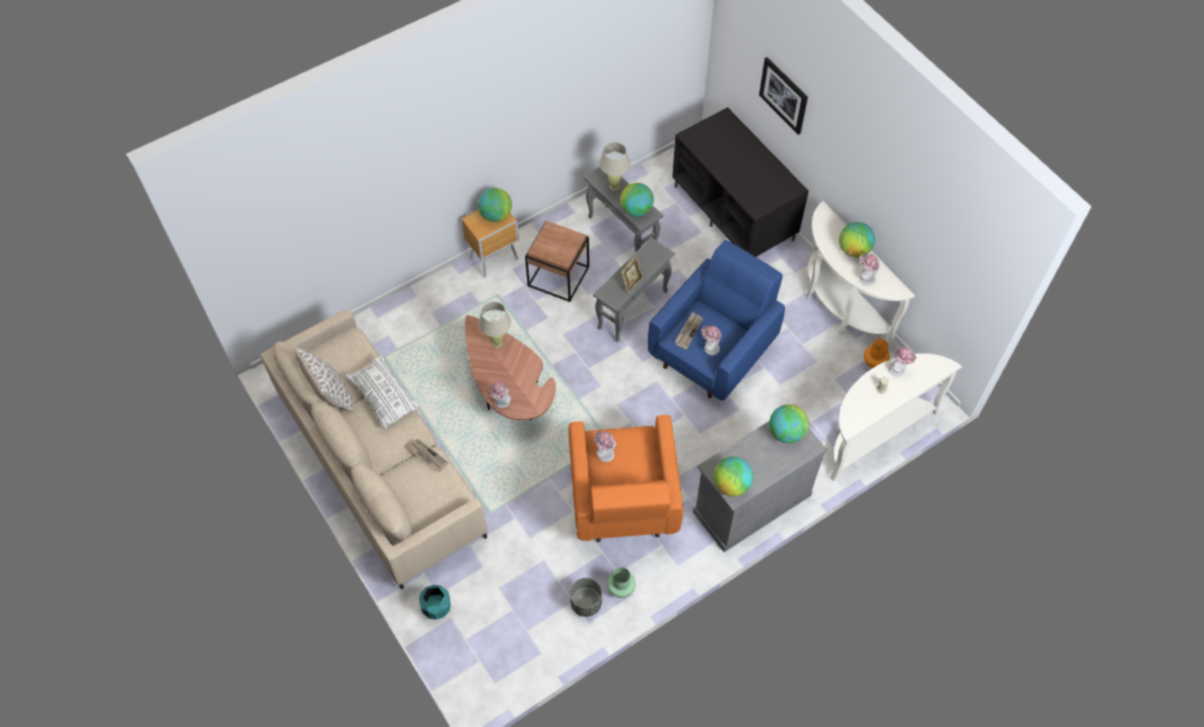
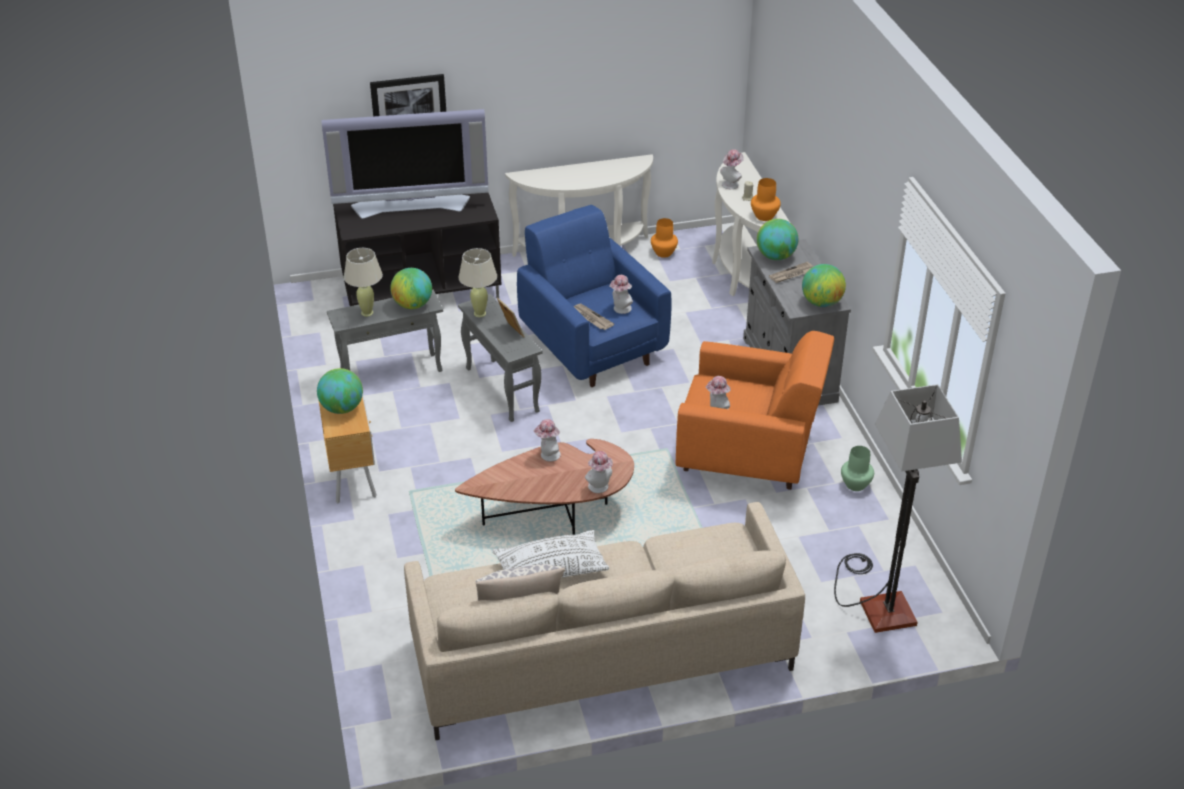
camera: 70 degrees left, 20 degrees down
newspaper [408,439,449,472] -> newspaper moved to [769,262,814,283]
turquoise planter [419,585,451,620] -> none
beige table lamp [478,302,511,348] -> beige table lamp moved to [458,248,497,317]
brown side table [525,221,589,302] -> none
grey planter [570,578,602,617] -> none
globe [839,222,875,257] -> none
hat [860,254,880,286] -> hat moved to [533,419,561,461]
none -> television [321,109,489,219]
none -> orange vase [751,178,781,221]
none -> floor lamp [834,384,962,633]

